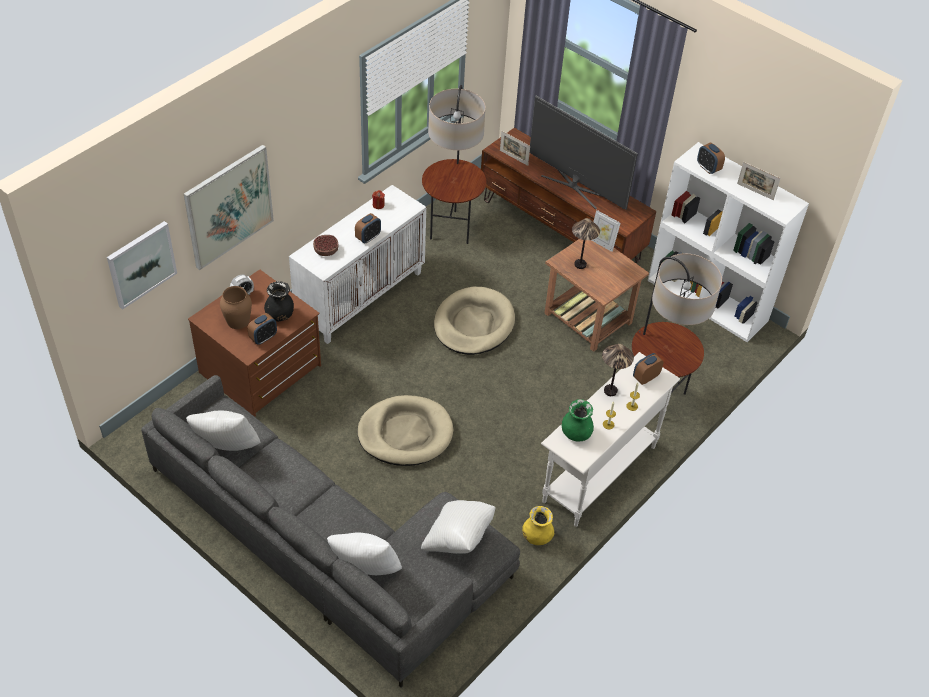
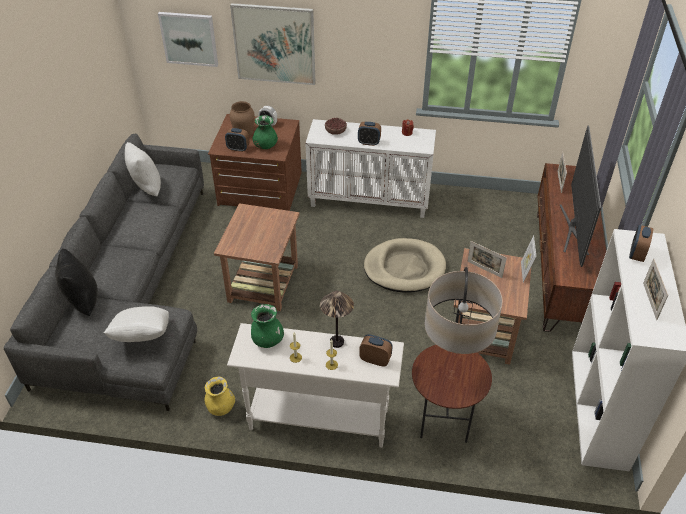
camera: 60 degrees right, 5 degrees down
black vase [264,281,294,321] -> green vase [253,115,278,149]
white pillow [327,532,402,575] -> black pillow [55,248,98,316]
beige dog bed [357,395,454,466] -> brown side table [214,203,300,311]
floor lamp [422,85,486,244] -> none
table lamp [572,218,600,269] -> picture frame [467,241,507,278]

